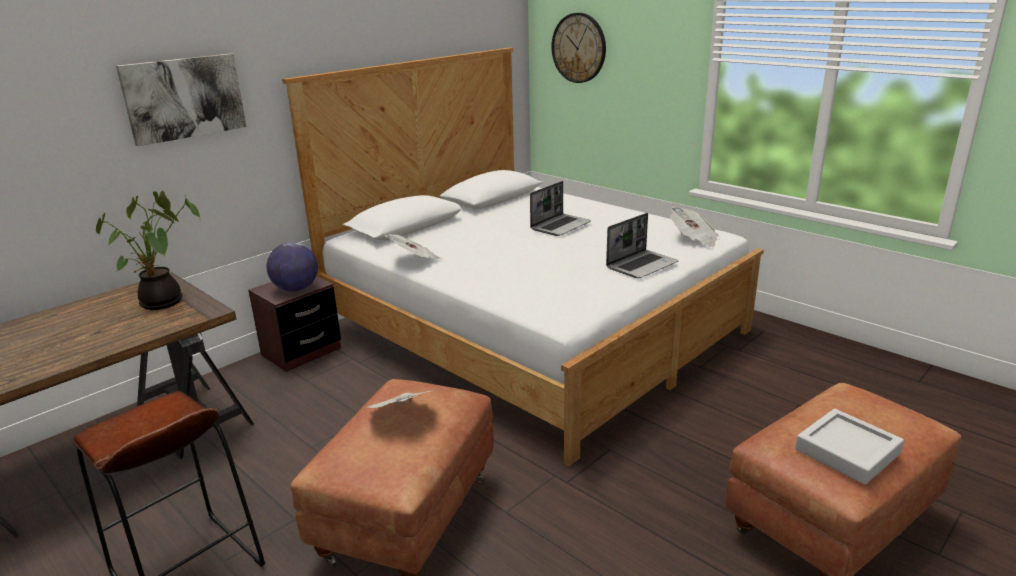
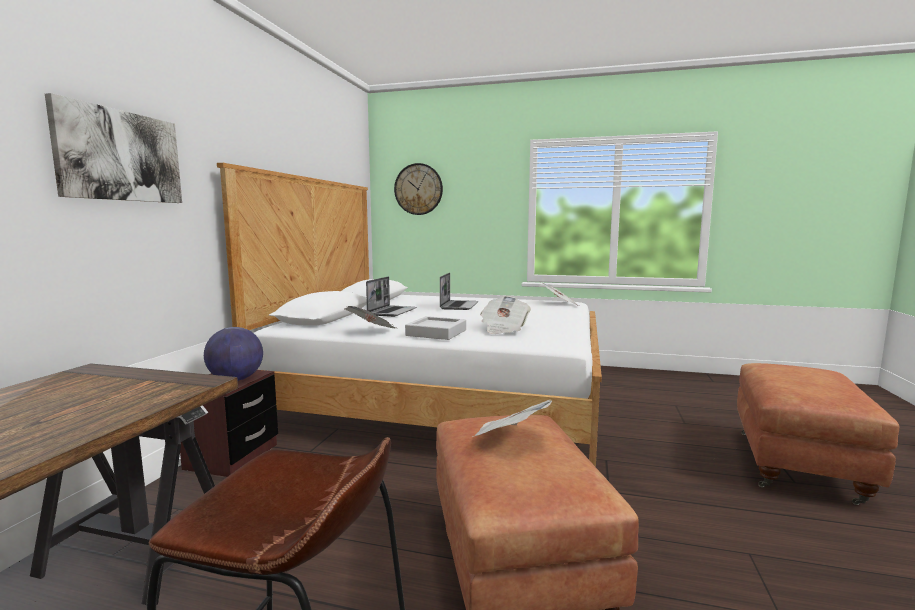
camera: 30 degrees left, 15 degrees down
potted plant [96,191,201,310] -> none
laptop [606,213,678,278] -> laptop moved to [366,277,417,317]
grey tray [795,409,904,485] -> grey tray moved to [405,316,466,340]
none -> newspaper [480,296,531,334]

